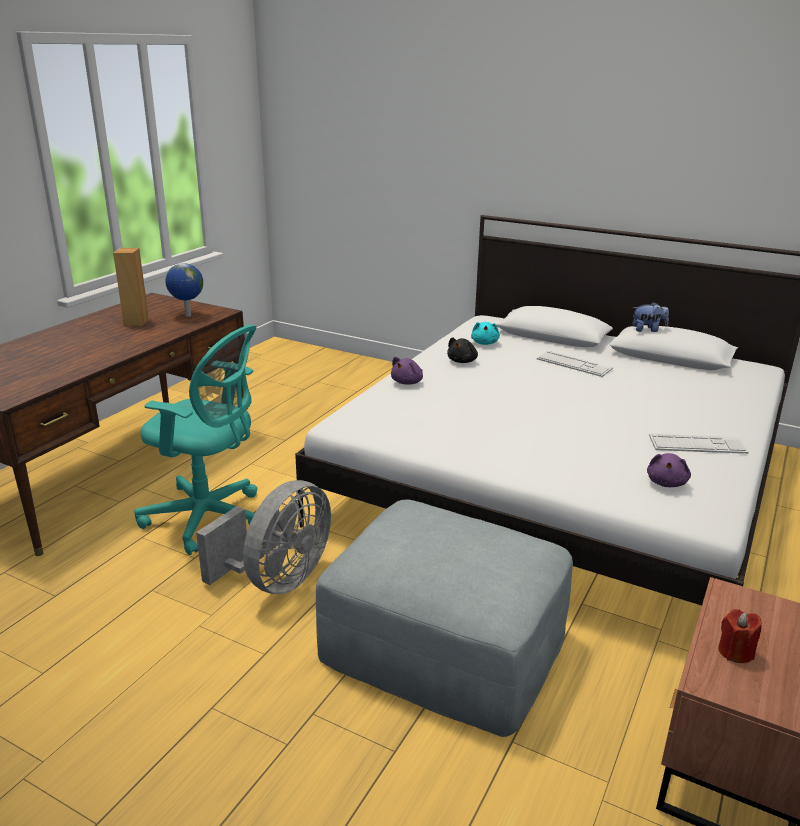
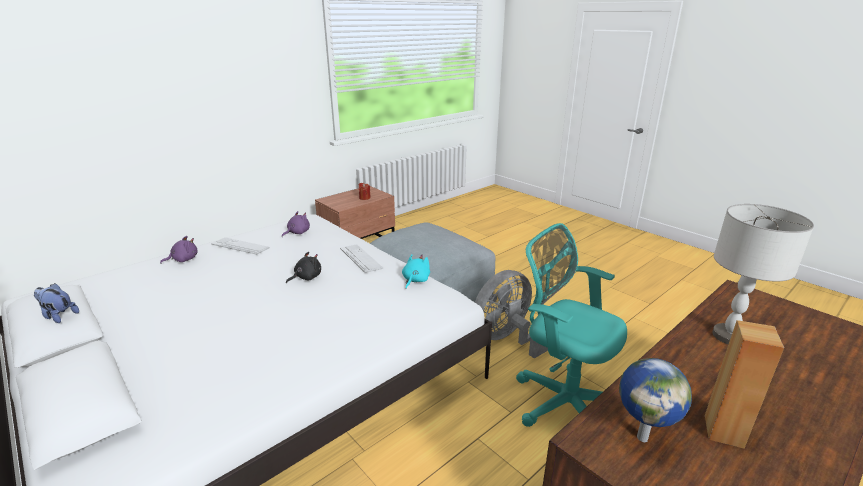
camera: 160 degrees left, 0 degrees up
purple plush toy [391,357,423,385] -> purple plush toy moved to [160,236,198,264]
black plush toy [447,337,478,363] -> black plush toy moved to [286,252,321,283]
turquoise plush toy [471,322,500,345] -> turquoise plush toy moved to [402,254,430,289]
keyboard [537,351,613,377] -> keyboard moved to [340,244,383,273]
none -> grey table lamp [712,204,814,344]

